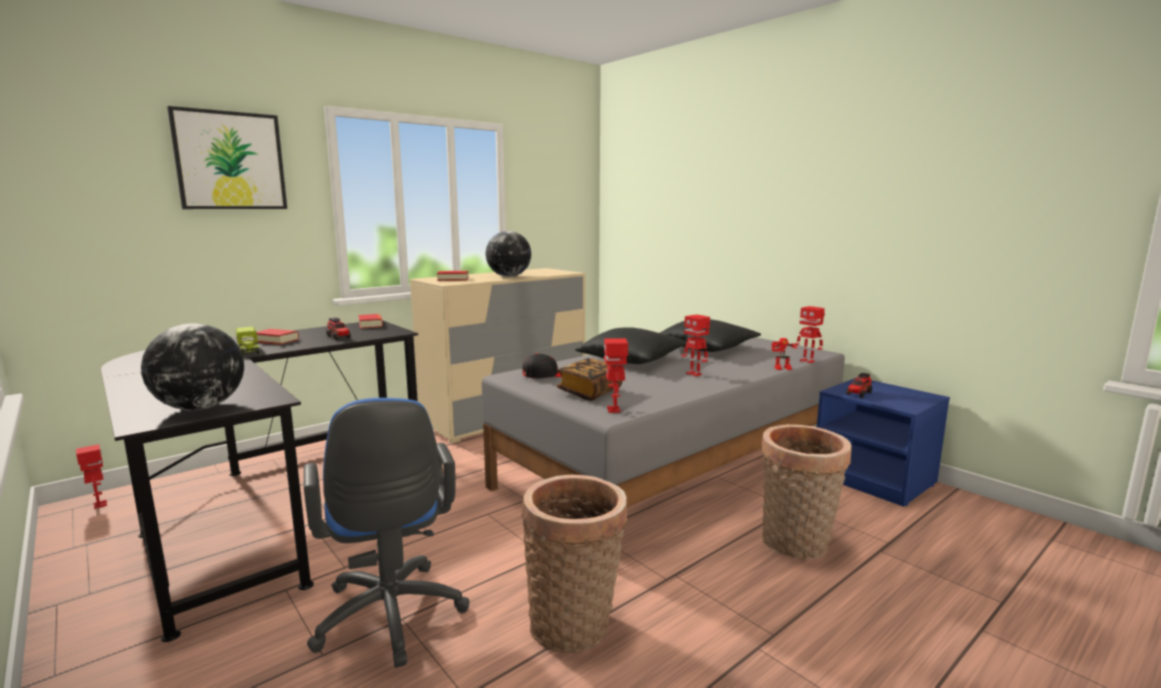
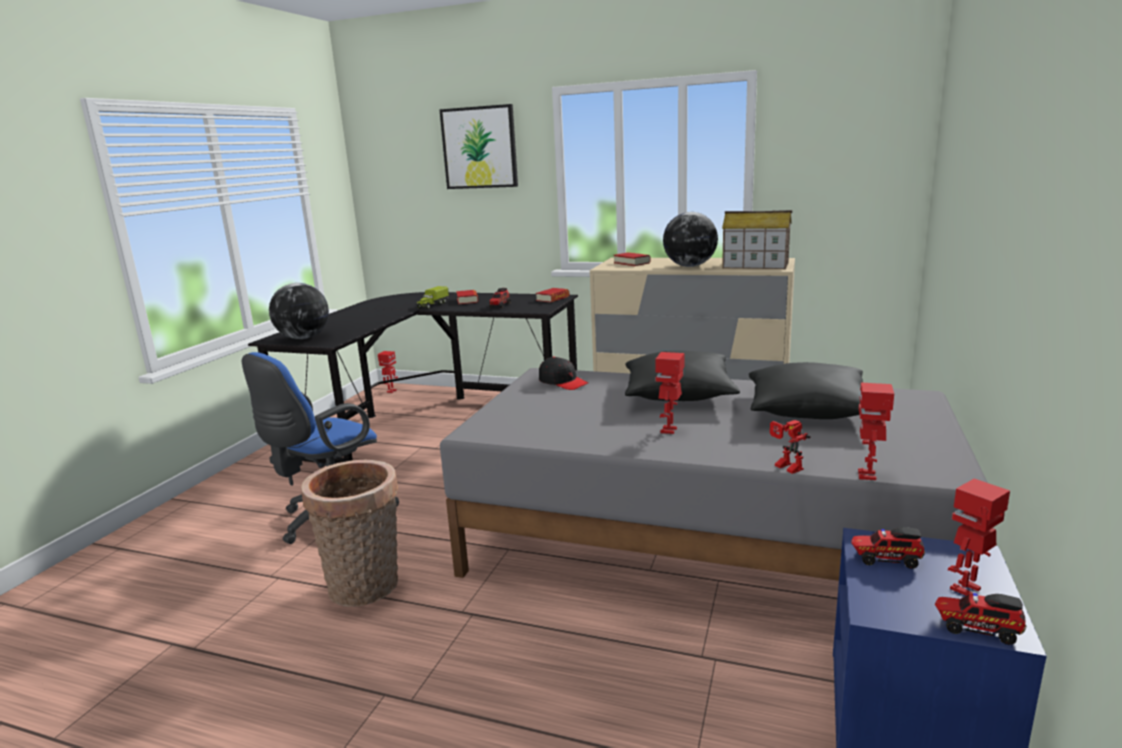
camera: 60 degrees right, 5 degrees up
book [557,358,623,401] -> none
toy robot [604,338,628,413] -> toy robot moved to [948,479,1010,596]
basket [761,424,852,559] -> none
none -> toy house [722,210,792,269]
none -> toy truck [935,593,1026,645]

